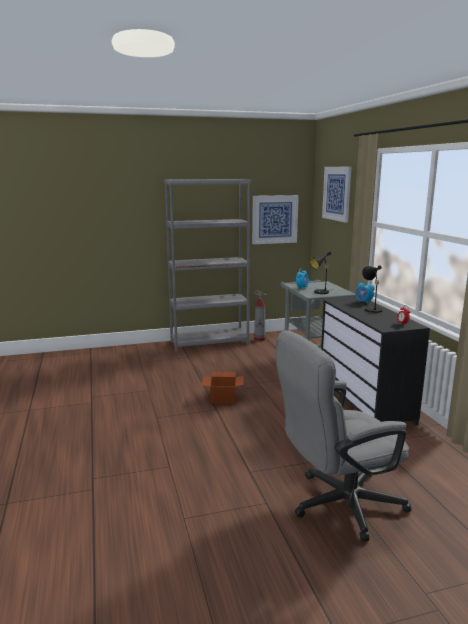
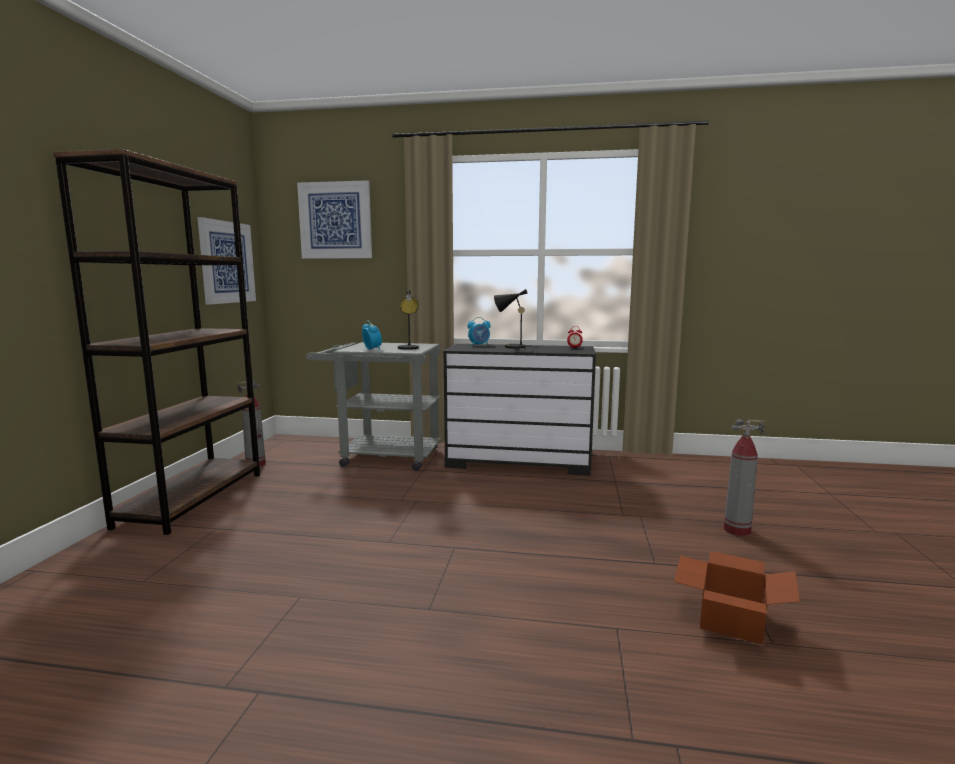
camera: 65 degrees left, 5 degrees down
grey bookcase [164,179,251,352] -> brown bookcase [53,149,260,535]
cardboard box [202,372,244,404] -> cardboard box moved to [674,551,800,645]
grey office chair [276,330,411,541] -> fire extinguisher [724,419,765,536]

